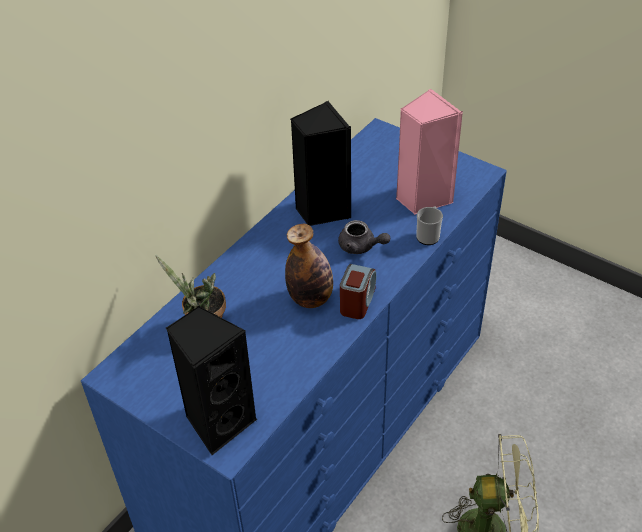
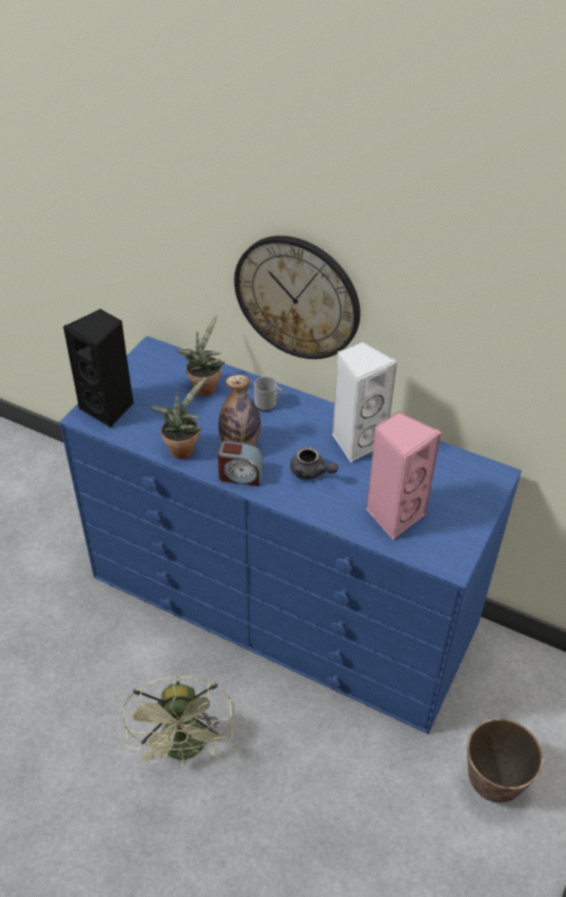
camera: 80 degrees right, 0 degrees up
black speaker [290,101,351,226] -> white speaker [332,341,397,462]
grey teapot [338,220,390,254] -> grey teapot turned 75 degrees counterclockwise [290,447,338,480]
mug [416,206,443,245] -> mug moved to [254,377,282,411]
none -> potted plant [150,377,206,459]
none -> wall clock [234,236,360,359]
none -> planter [467,718,543,803]

